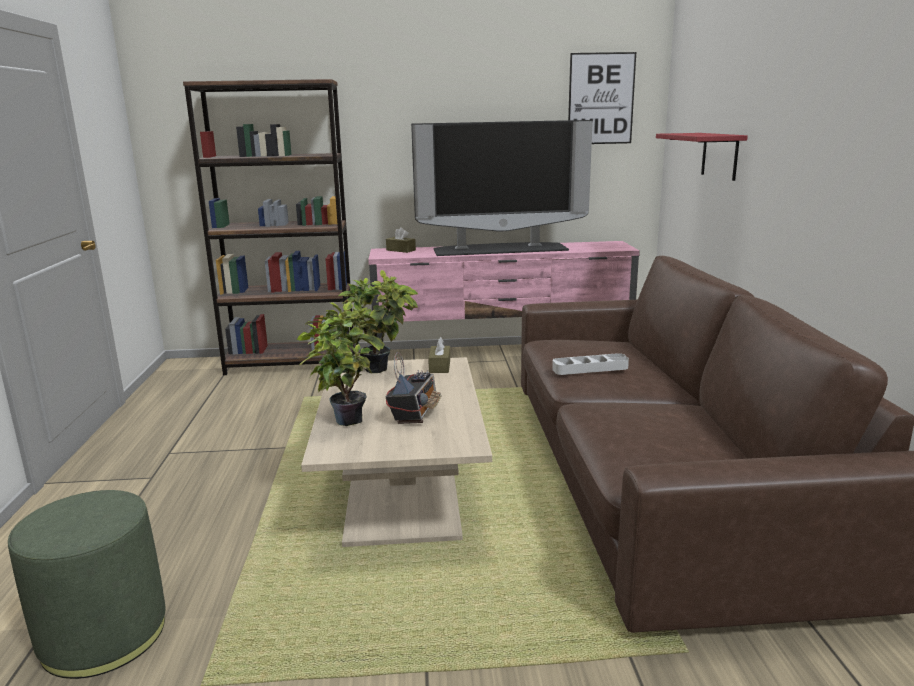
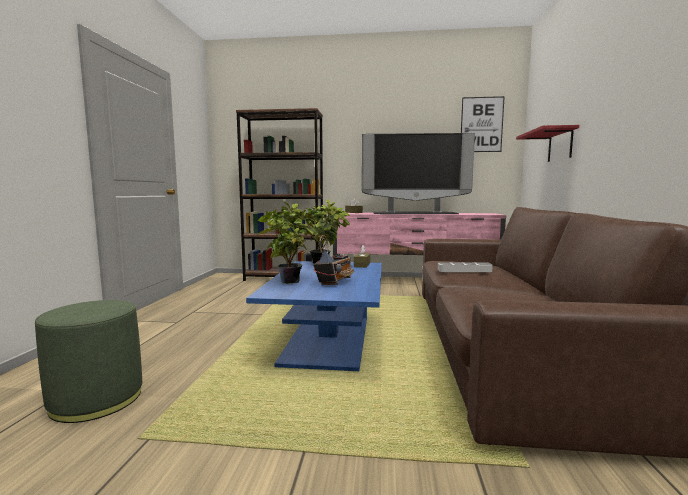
camera: 10 degrees right, 10 degrees down
beige coffee table [301,357,492,547] -> blue coffee table [246,261,382,371]

